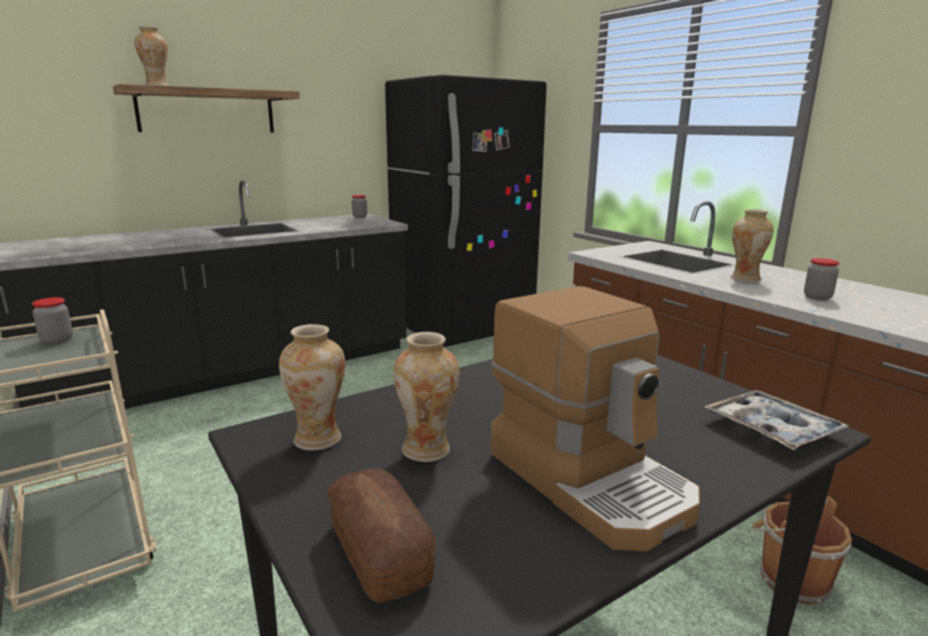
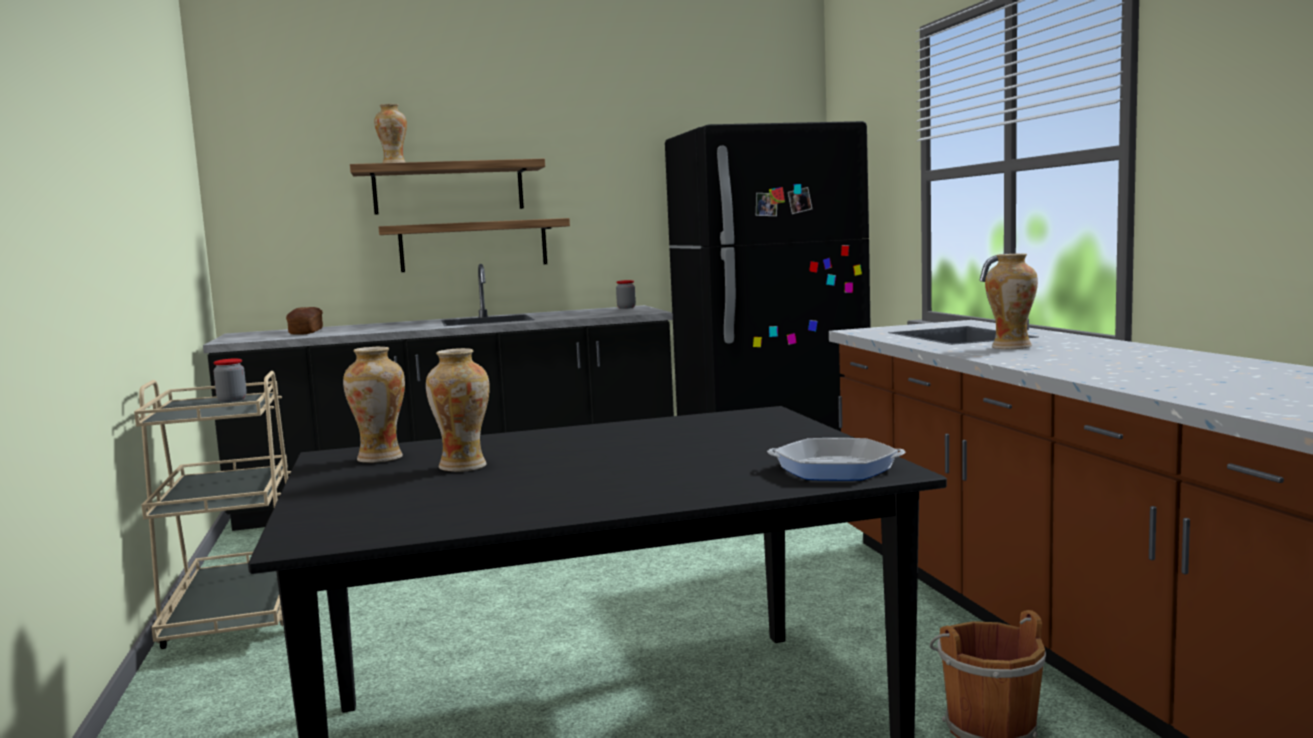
camera: 20 degrees right, 10 degrees down
bread [327,468,436,603] -> bread moved to [286,307,323,335]
coffee machine [490,286,700,551] -> none
tray [704,390,849,450] -> frying pan [767,438,905,481]
jar [804,258,839,300] -> none
none -> shelf [379,218,570,272]

